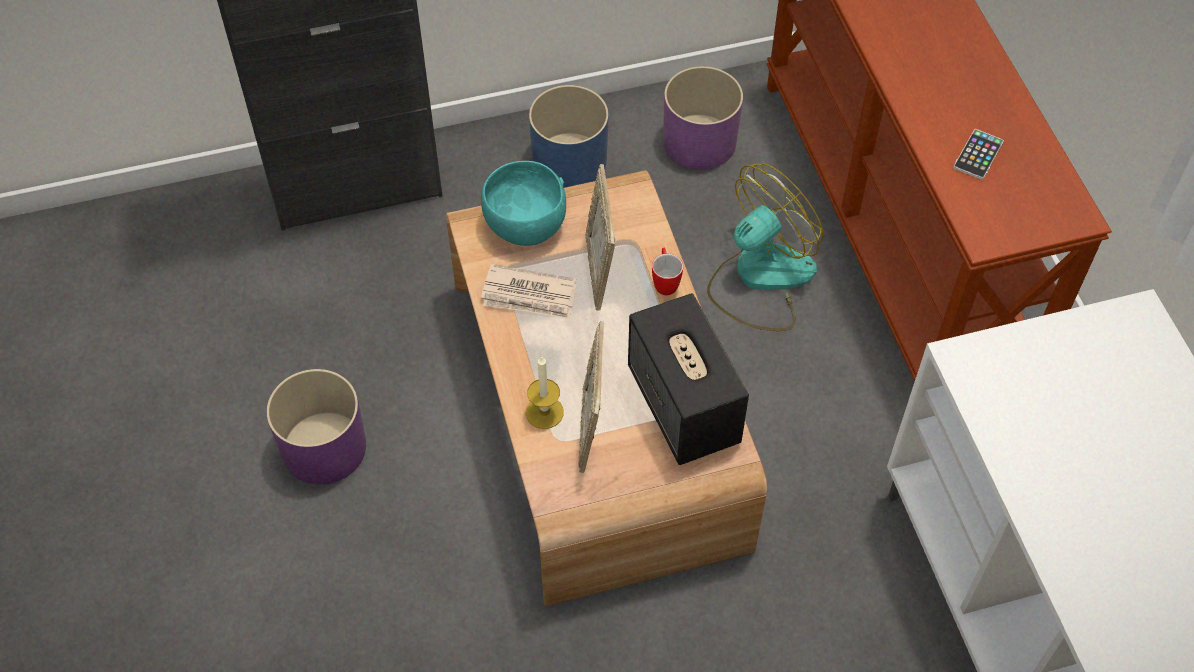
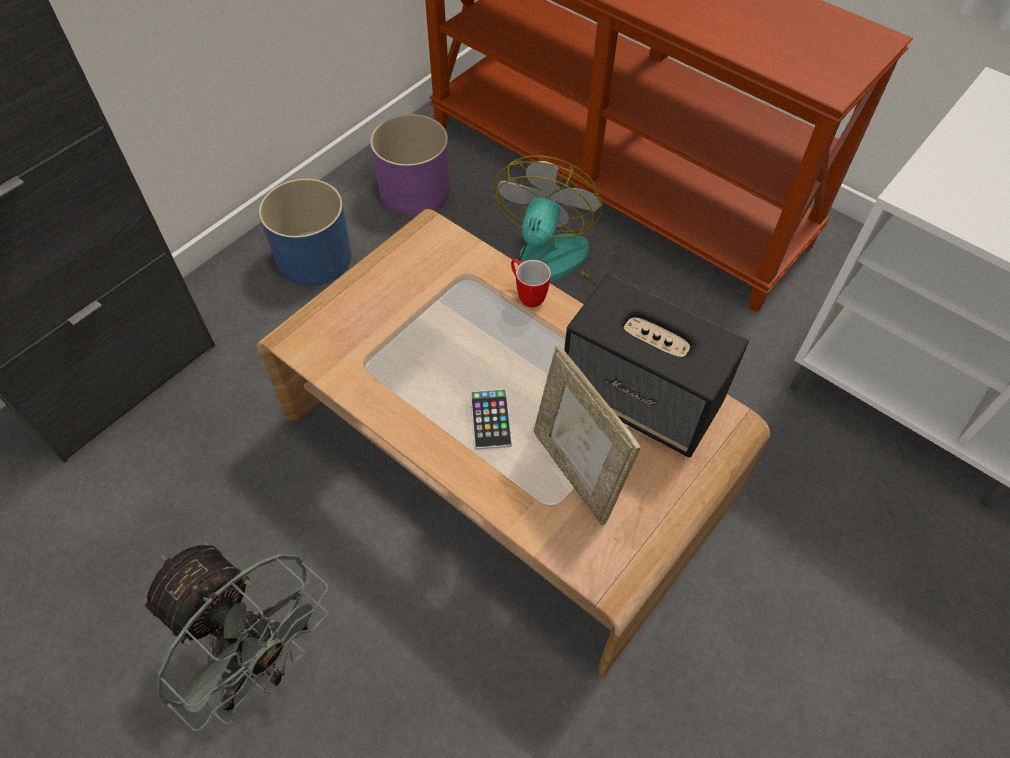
camera: 35 degrees left, 0 degrees up
purple planter [266,369,366,485] -> grey fan [143,542,328,731]
turquoise bowl [481,161,566,246] -> none
newspaper [481,264,576,319] -> none
candle [526,356,564,429] -> none
picture frame [585,164,615,311] -> none
phone [953,129,1004,180] -> phone moved to [470,389,512,450]

